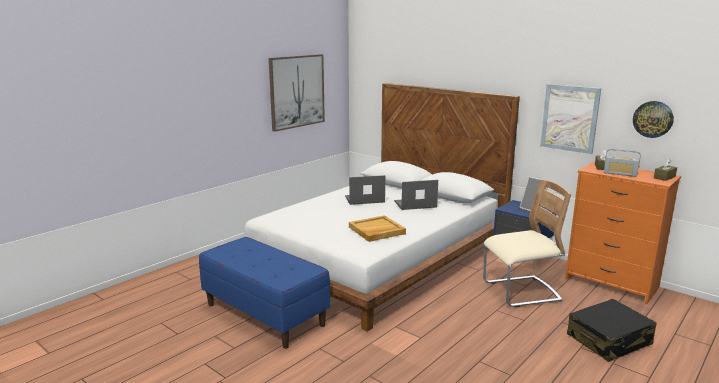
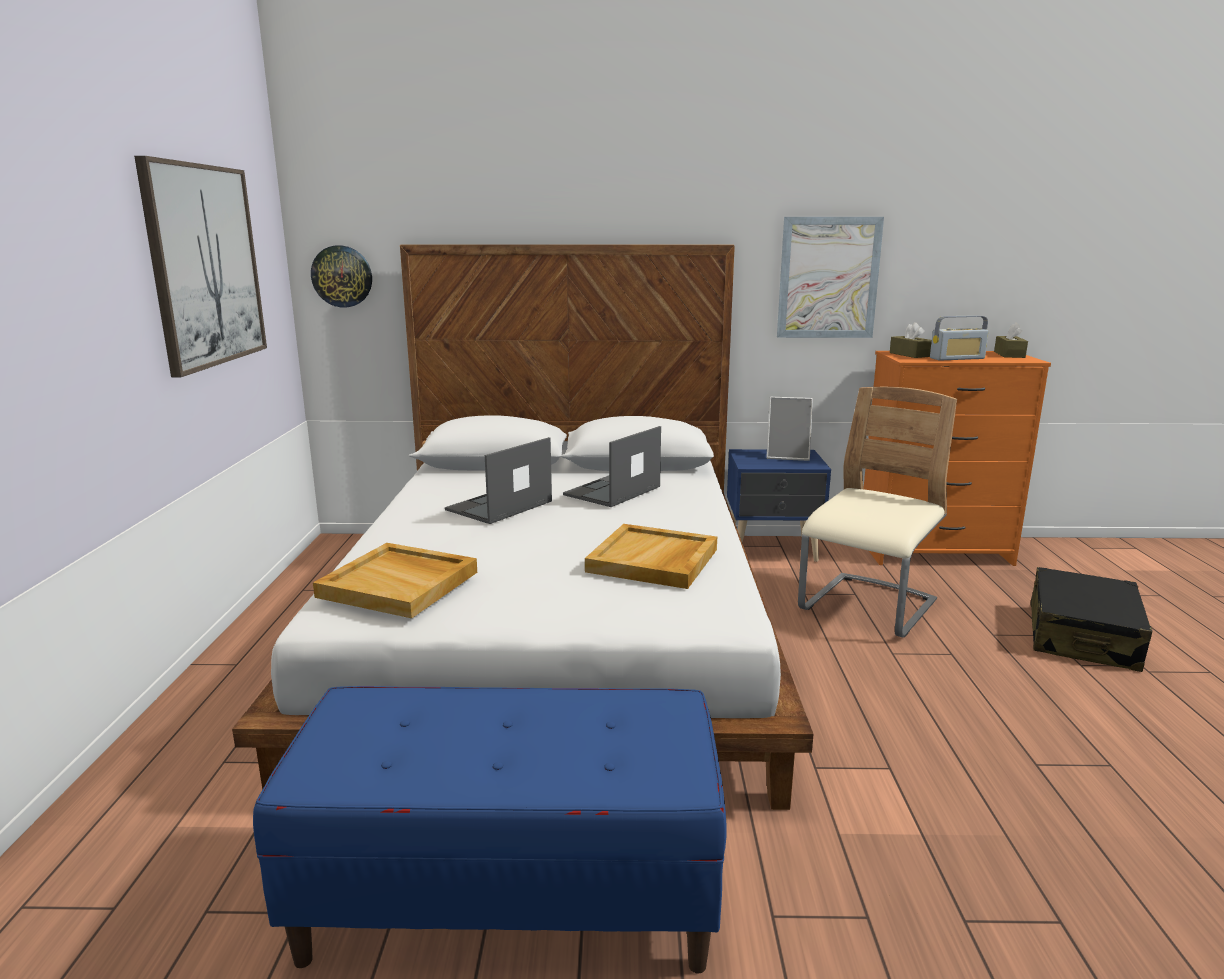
camera: 40 degrees left, 0 degrees up
wall clock [633,101,674,138] -> wall clock moved to [311,245,372,308]
none -> beige tray [313,543,477,618]

